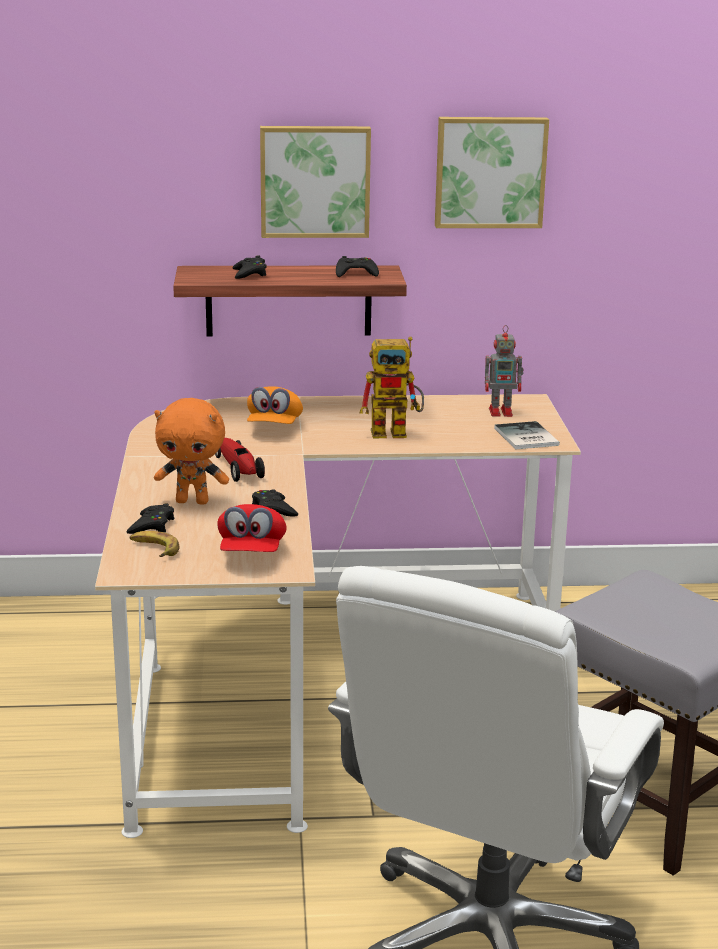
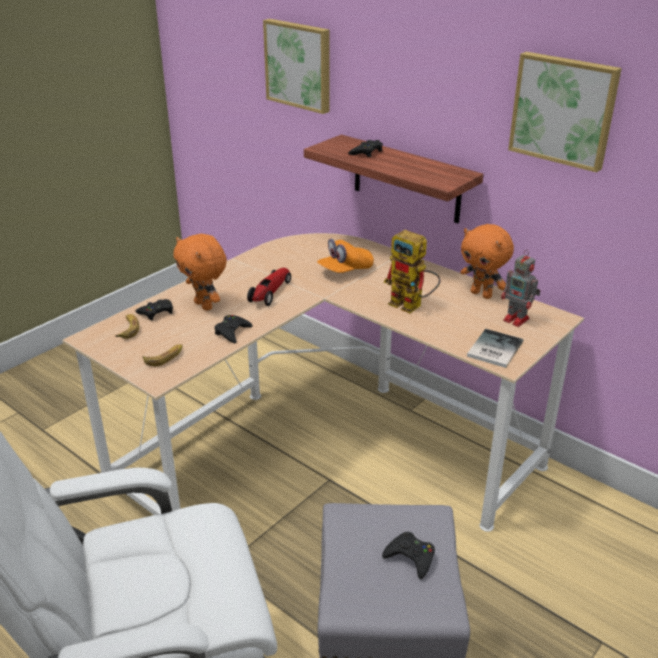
camera: 45 degrees right, 10 degrees up
red cap [217,504,287,552] -> banana [142,344,183,366]
picture [260,126,371,238] -> picture moved to [263,19,330,114]
black game controller [336,256,379,277] -> black game controller moved to [382,532,435,580]
none -> orange plush toy [460,224,514,299]

